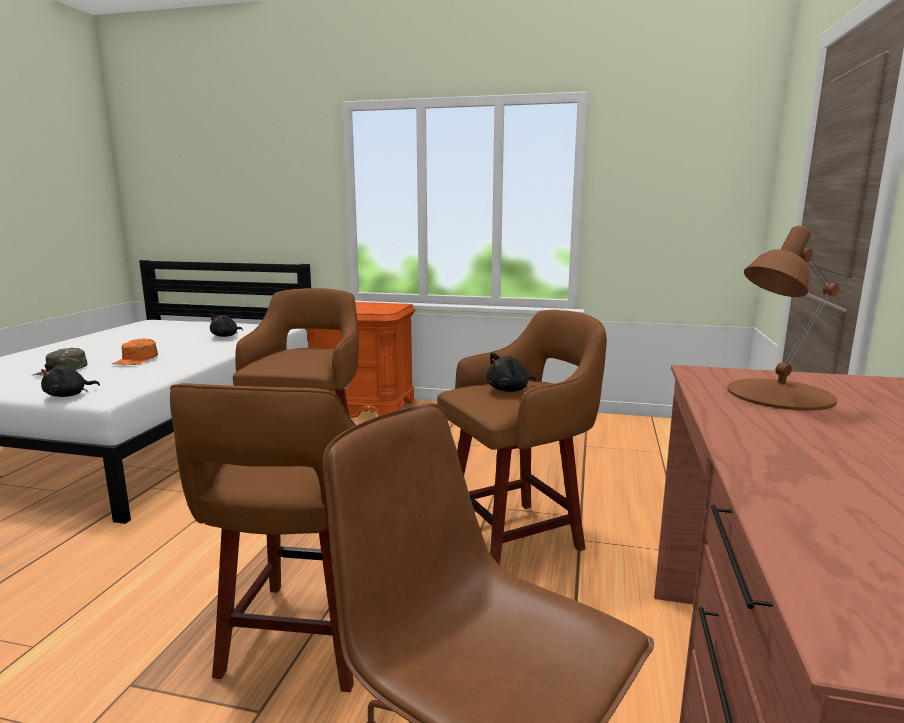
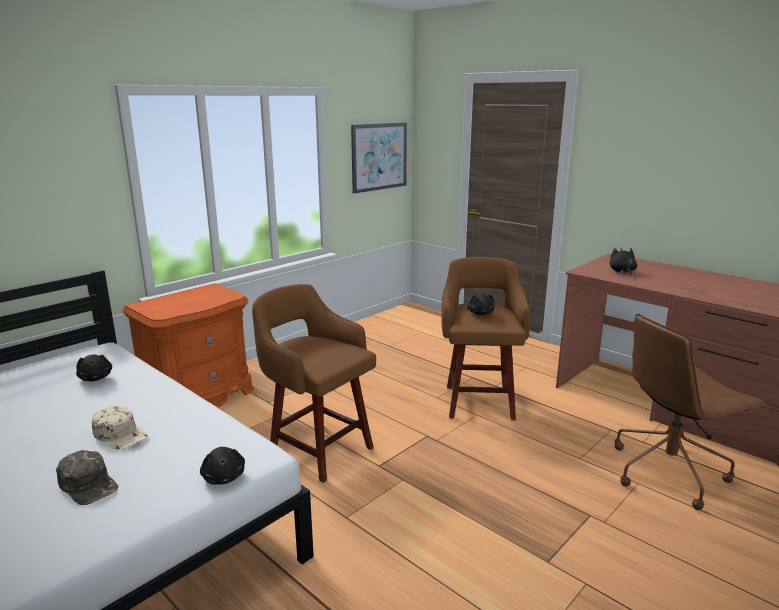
camera: 60 degrees left, 5 degrees up
orange cap [112,338,158,365] -> beige cap [92,406,148,449]
brown stool [170,383,383,692] -> none
brown table lamp [727,226,839,411] -> black plush toy [610,248,637,276]
none -> picture [351,122,407,194]

